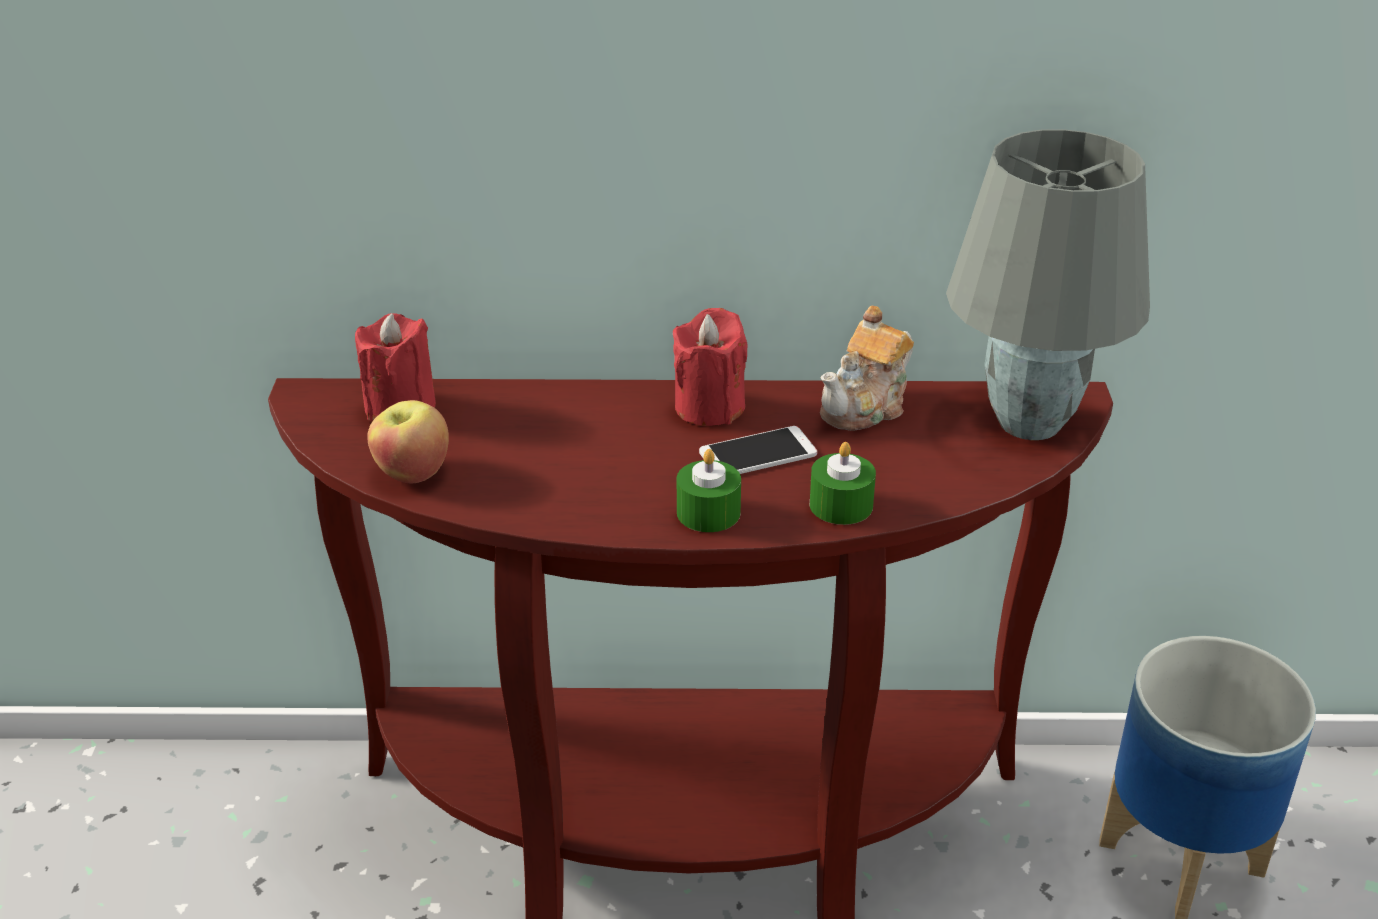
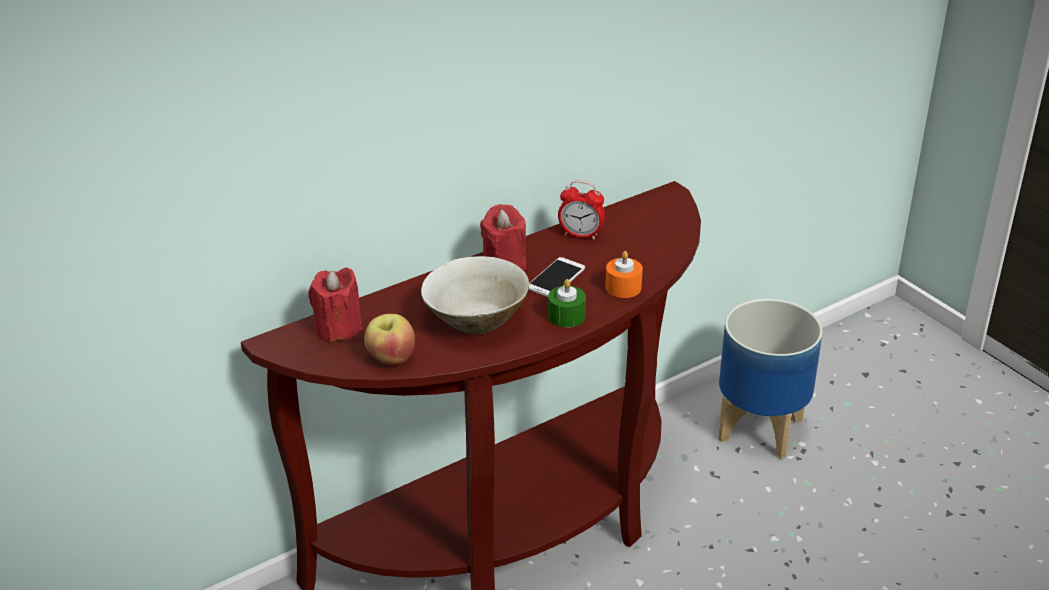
camera: 35 degrees left, 0 degrees up
green candle [810,442,876,525] -> orange candle [605,251,643,298]
teapot [820,305,914,431] -> alarm clock [558,181,605,240]
grey table lamp [946,129,1150,440] -> none
none -> beige bowl [421,256,529,334]

